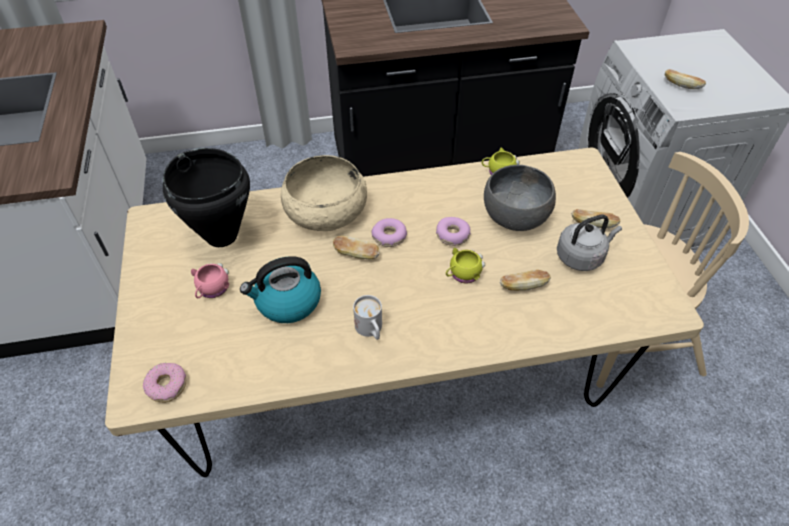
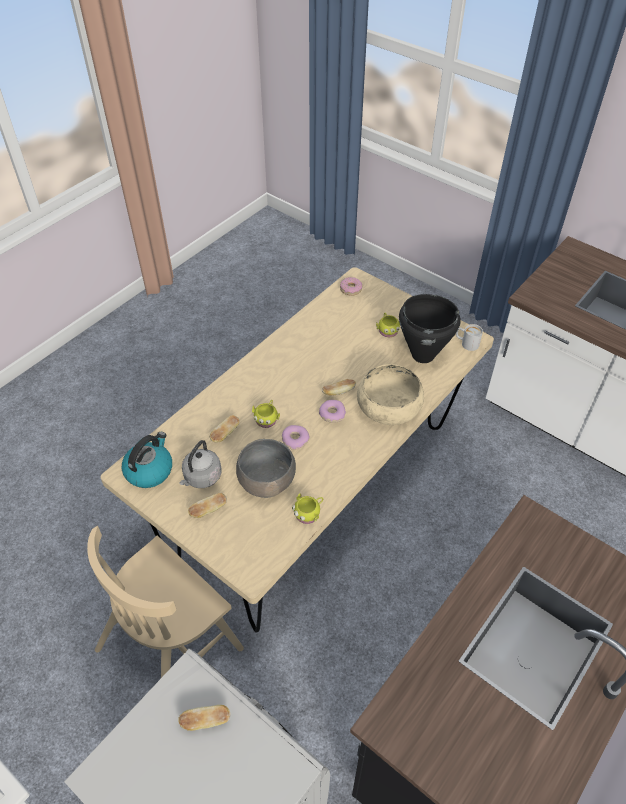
camera: 140 degrees right, 0 degrees up
pink mug [191,263,229,298] -> yellow mug [376,313,400,337]
kettle [240,256,321,323] -> kettle moved to [122,432,172,488]
white mug [353,295,382,340] -> white mug moved to [456,324,483,351]

